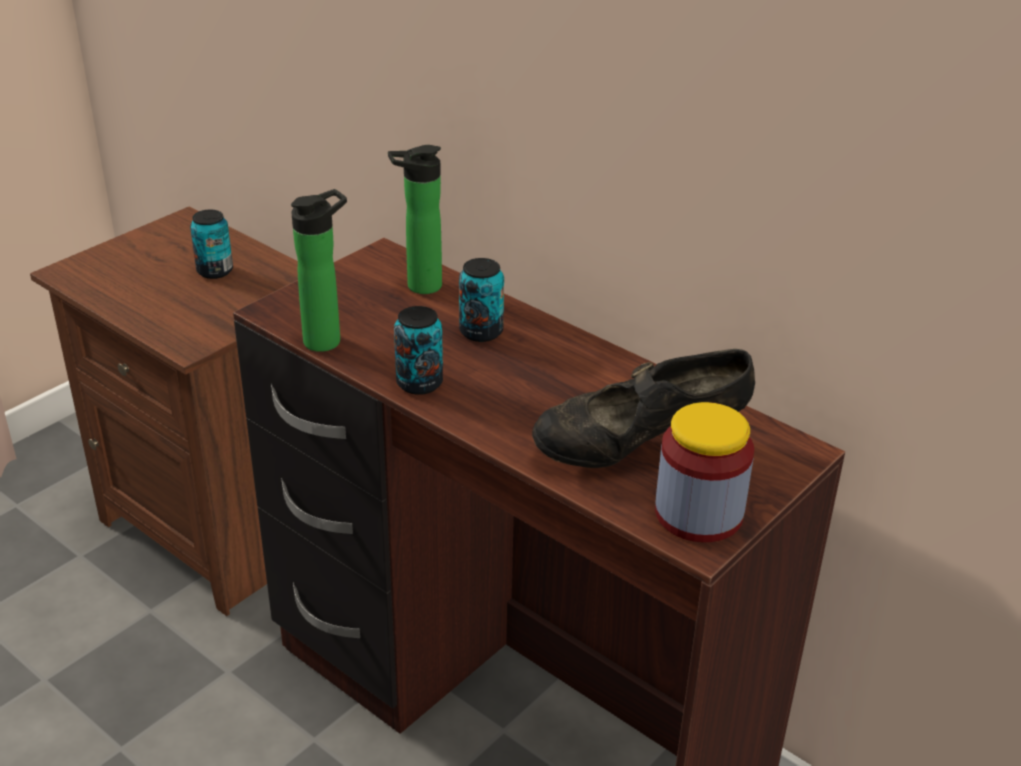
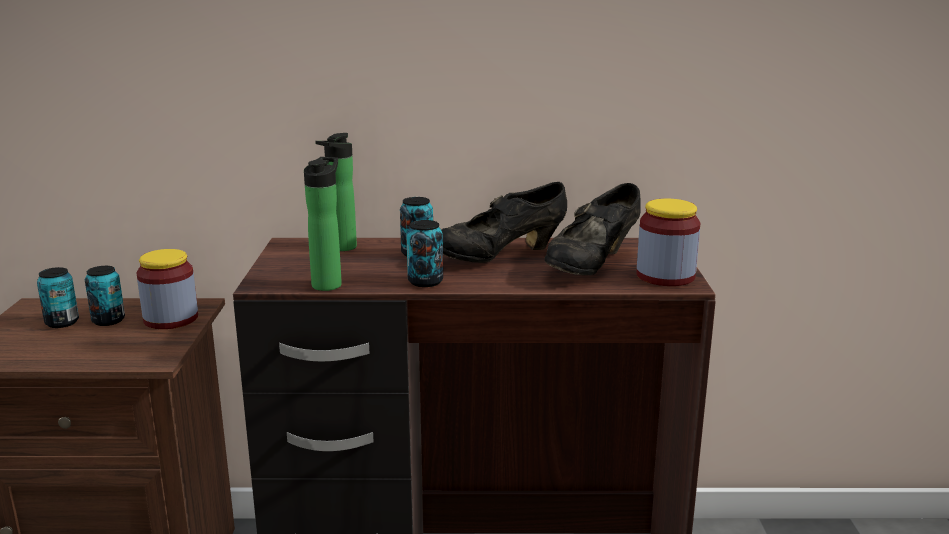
camera: 40 degrees left, 15 degrees down
none -> can [37,267,79,328]
none -> jar [137,249,198,329]
none -> black shoe [442,182,567,263]

